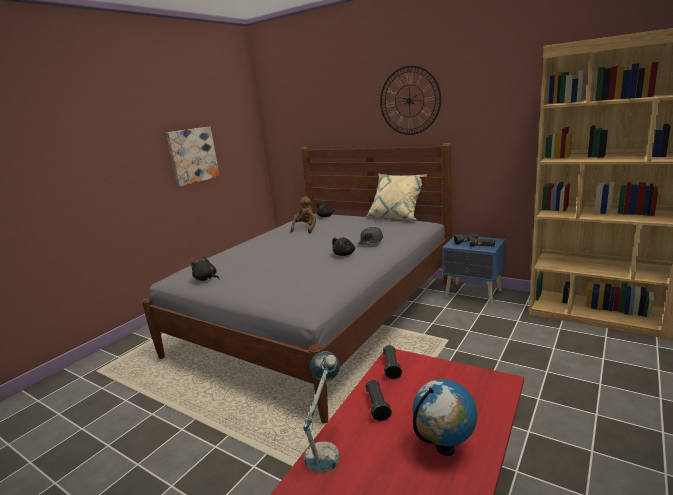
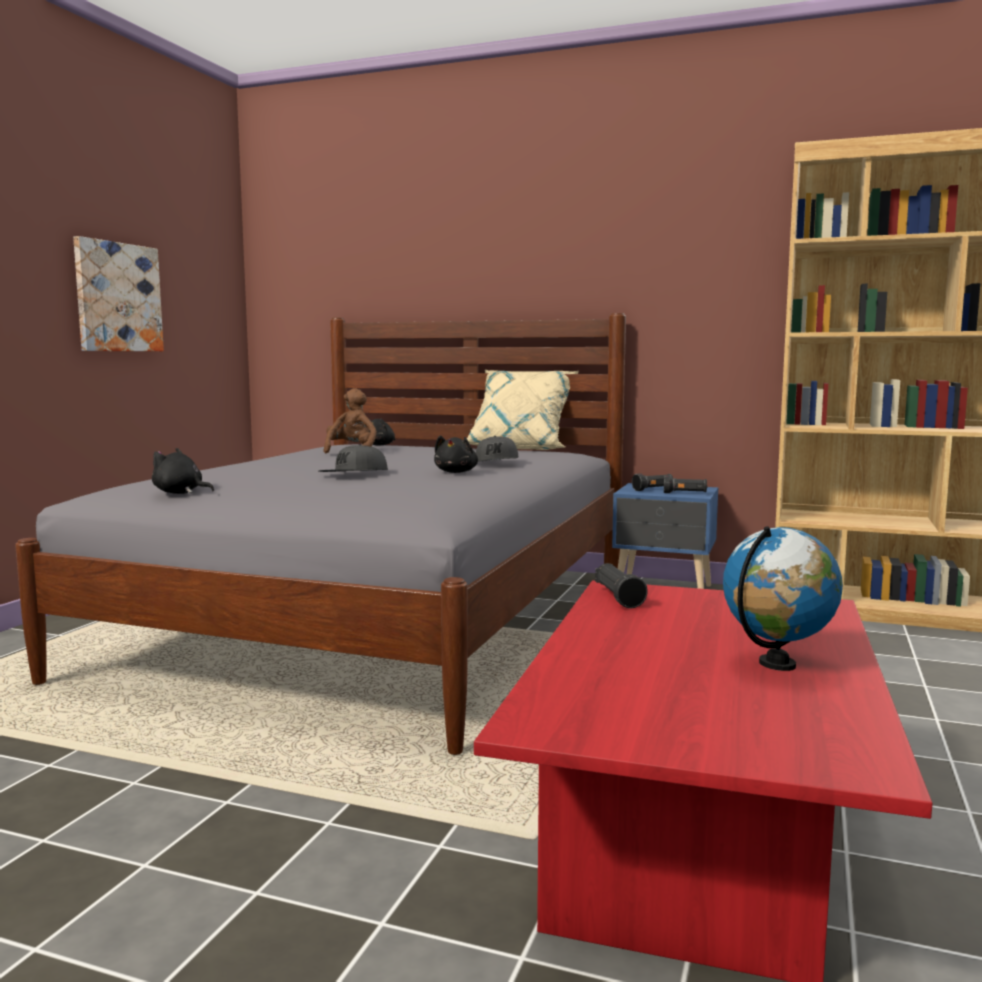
camera: 15 degrees left, 10 degrees down
table lamp [303,351,340,474] -> none
black flashlight [366,380,392,421] -> none
wall clock [380,66,441,135] -> none
none -> grey cap [319,444,388,472]

